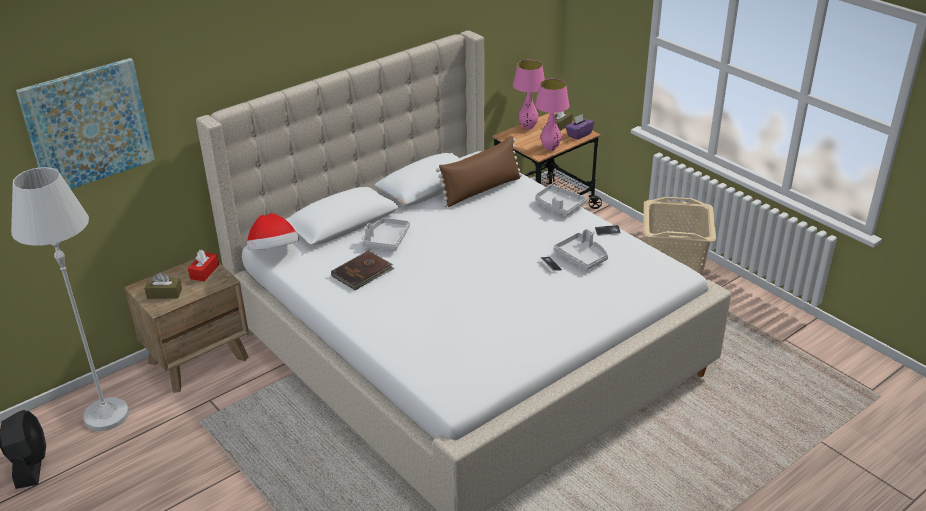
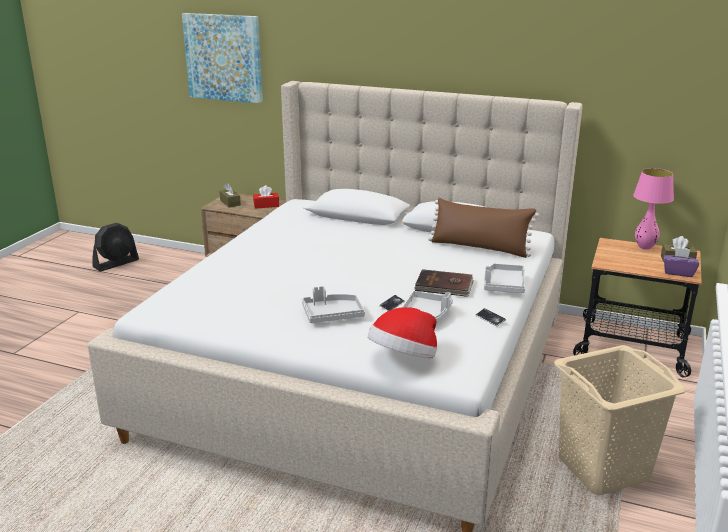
camera: 60 degrees right, 10 degrees down
white floor lamp [11,167,129,431] -> none
hat [247,213,299,250] -> hat moved to [368,307,437,358]
brown book [331,251,395,290] -> brown book moved to [414,269,474,297]
grey tray [362,218,410,250] -> grey tray moved to [302,286,365,323]
pink table lamp [535,79,569,151] -> none

